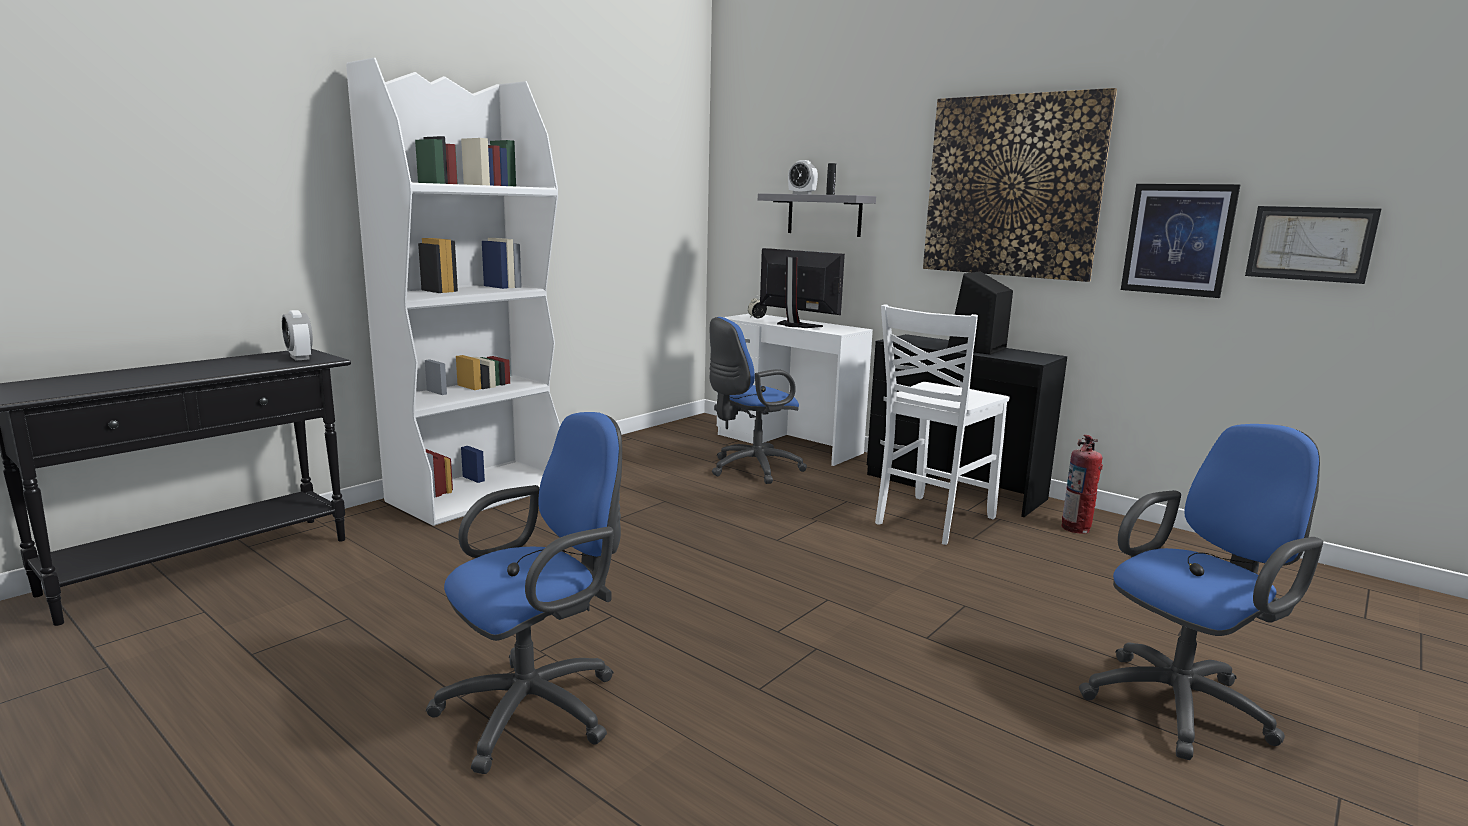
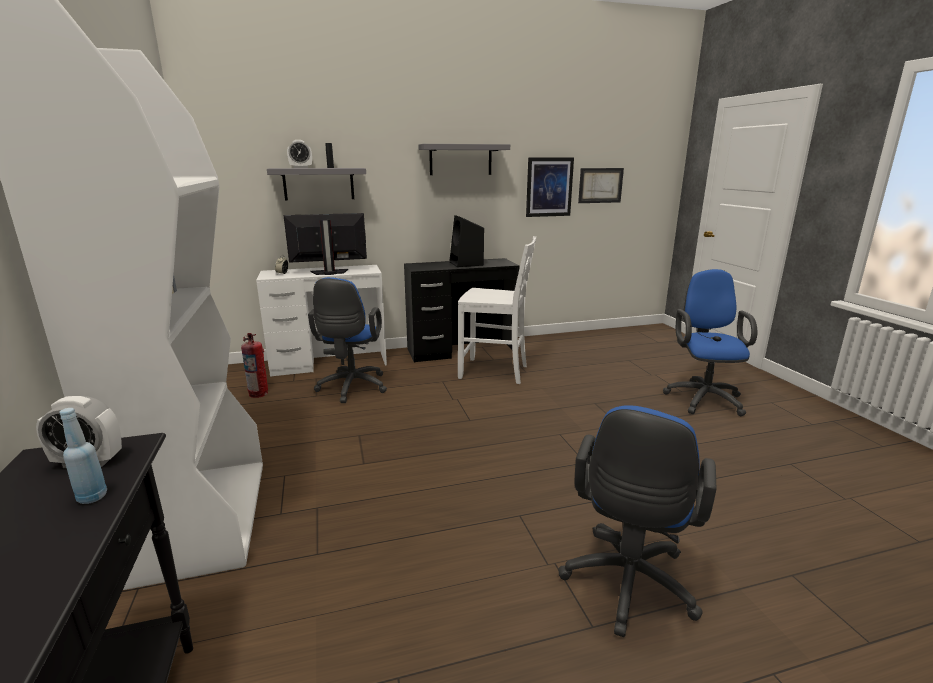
camera: 55 degrees left, 5 degrees up
blue office chair [426,412,622,774] -> blue office chair turned 150 degrees counterclockwise [559,405,716,637]
white chair [875,304,1009,545] -> white chair turned 60 degrees counterclockwise [458,236,537,384]
picture [923,88,1117,282] -> grey shelf [419,144,510,175]
fire extinguisher [1061,435,1103,534] -> fire extinguisher moved to [241,333,268,398]
none -> blue bottle [60,408,107,504]

